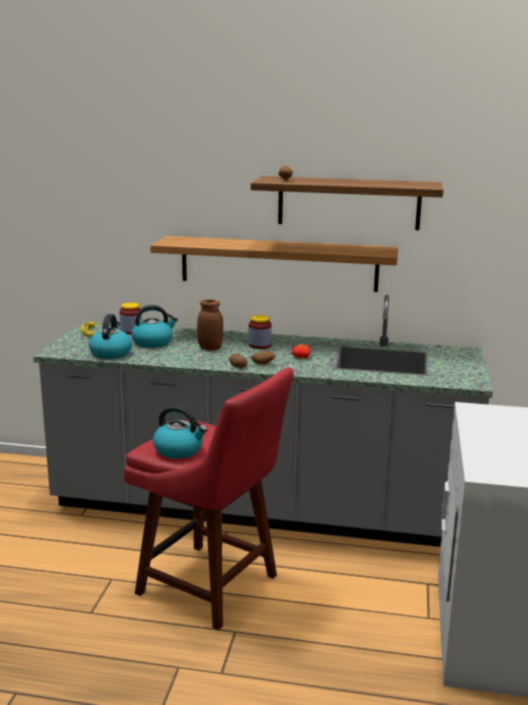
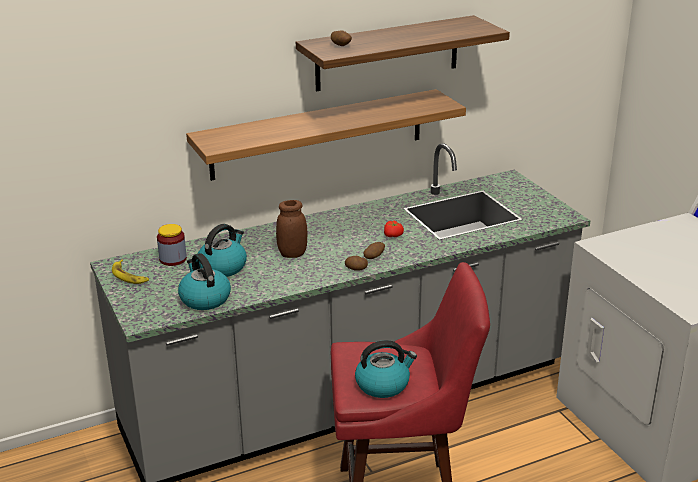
camera: 35 degrees left, 10 degrees up
jar [248,315,272,349] -> none

